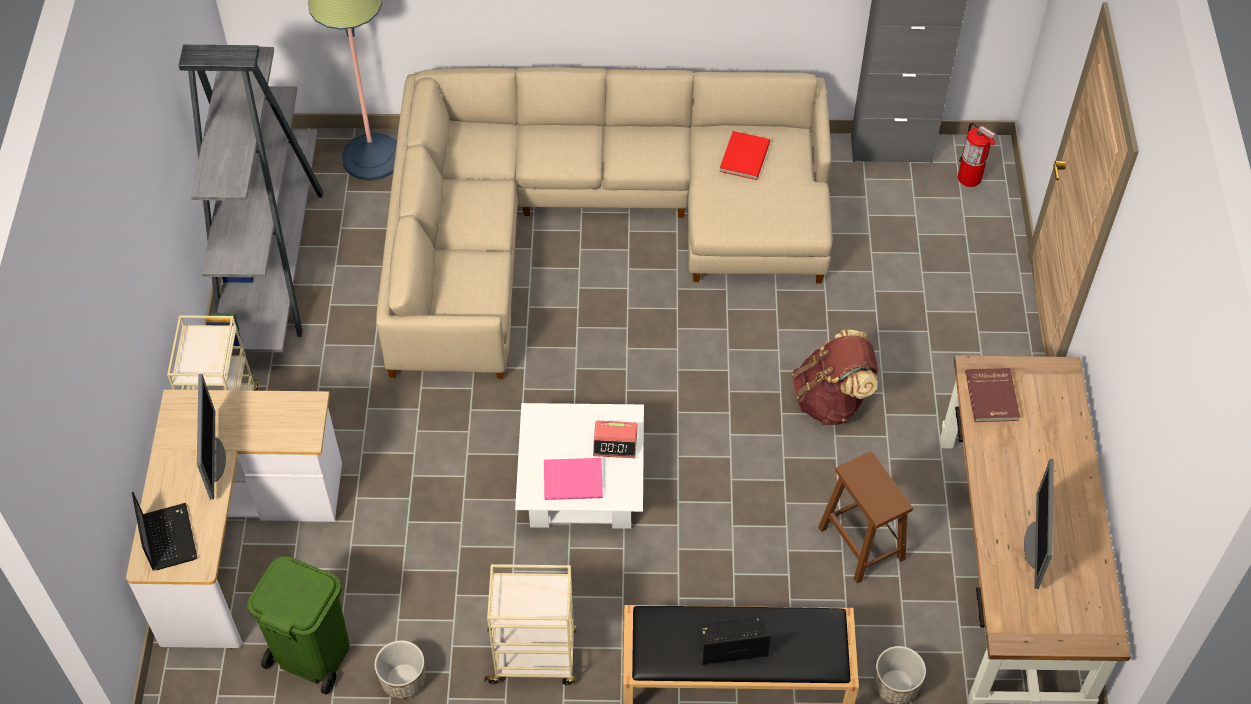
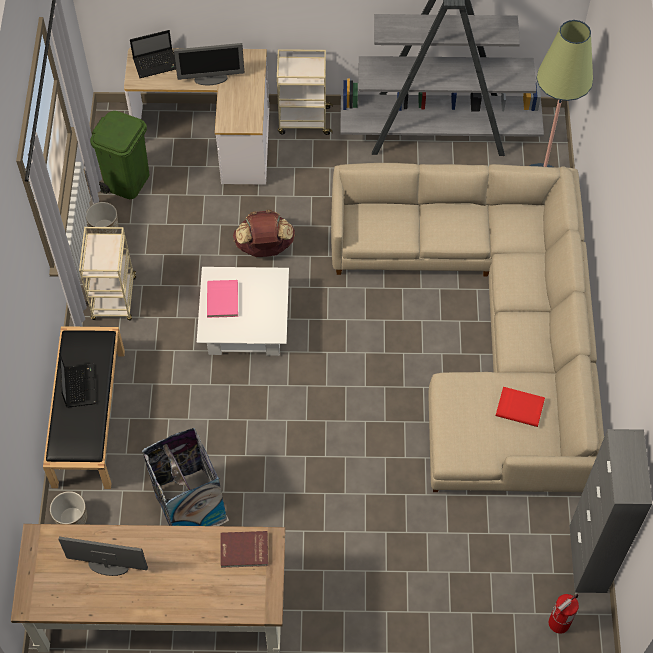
camera: 90 degrees right, 5 degrees up
alarm clock [593,420,637,458] -> none
brown backpack [792,330,878,425] -> brown backpack moved to [233,210,295,257]
brown stool [818,451,913,583] -> trash can [141,428,229,526]

